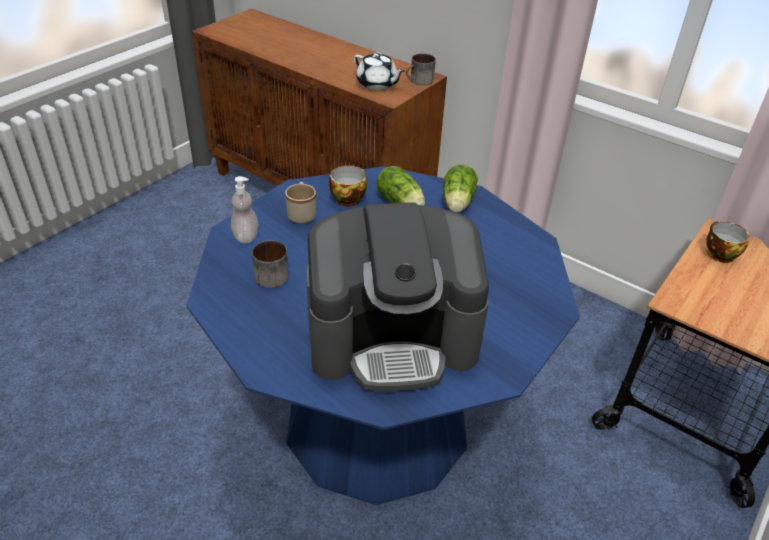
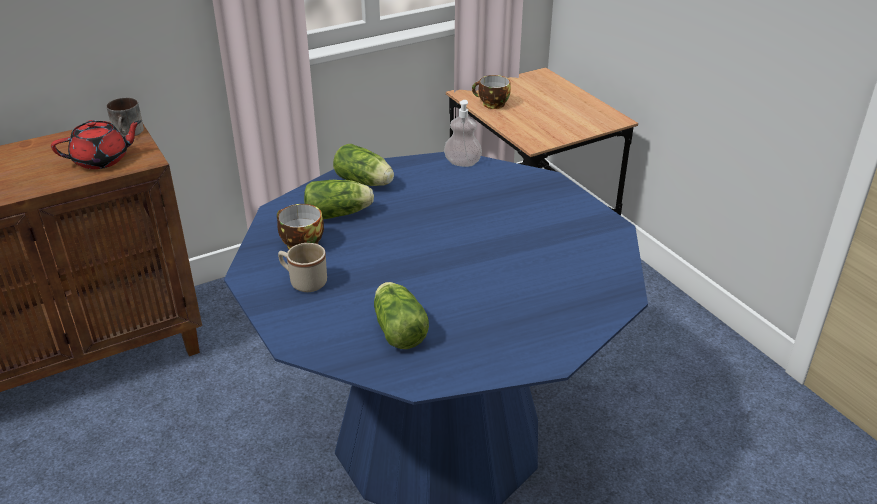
camera: 65 degrees left, 5 degrees down
soap dispenser [231,176,258,243] -> soap dispenser moved to [444,100,482,167]
mug [252,241,289,288] -> lettuce [374,282,429,349]
coffee machine [306,202,489,391] -> none
white teapot [354,53,405,90] -> red teapot [51,120,142,169]

